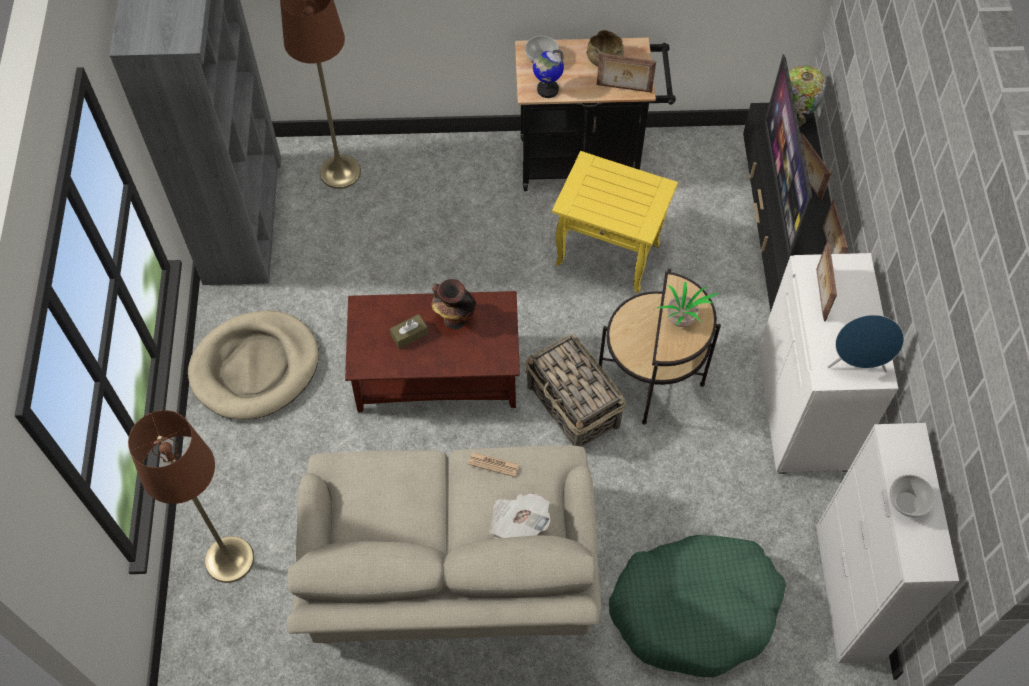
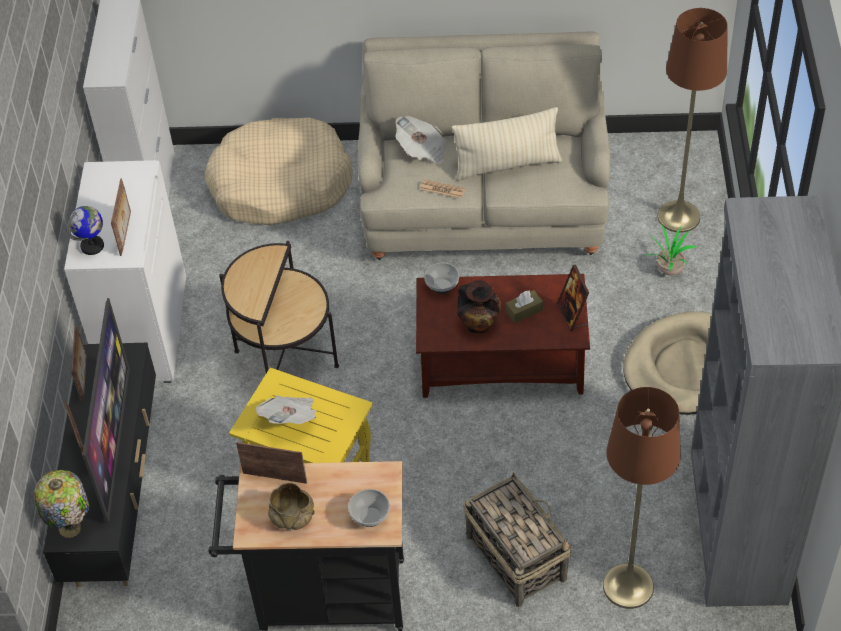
camera: 175 degrees left, 10 degrees down
basket [525,334,626,447] -> basket moved to [463,472,572,607]
globe [533,50,564,98] -> globe moved to [66,206,104,255]
green dog bed [609,535,786,677] -> beige dog bed [205,118,353,225]
potted plant [656,282,719,327] -> potted plant moved to [643,224,697,275]
blue speaker [828,315,904,373] -> none
bowl [889,475,935,518] -> bowl moved to [424,263,459,294]
none -> newspaper [256,396,317,424]
none -> beige pillow [452,107,563,181]
none -> picture frame [557,265,589,332]

